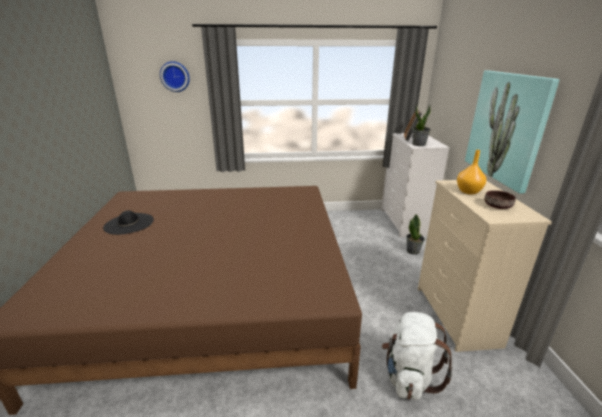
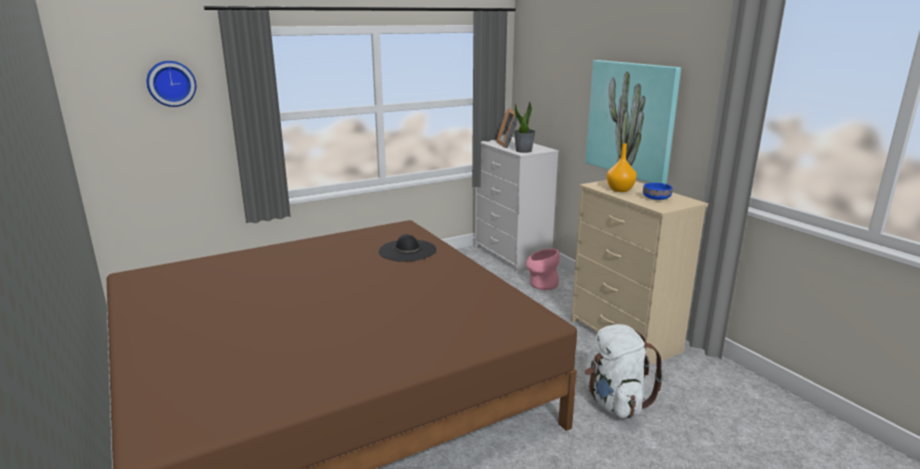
camera: 25 degrees left, 5 degrees down
black hat [103,210,154,235] -> black hat moved to [379,234,436,262]
potted plant [406,214,425,255] -> pink vase [526,249,560,290]
brown bowl [484,190,516,209] -> blue bowl [643,183,672,200]

